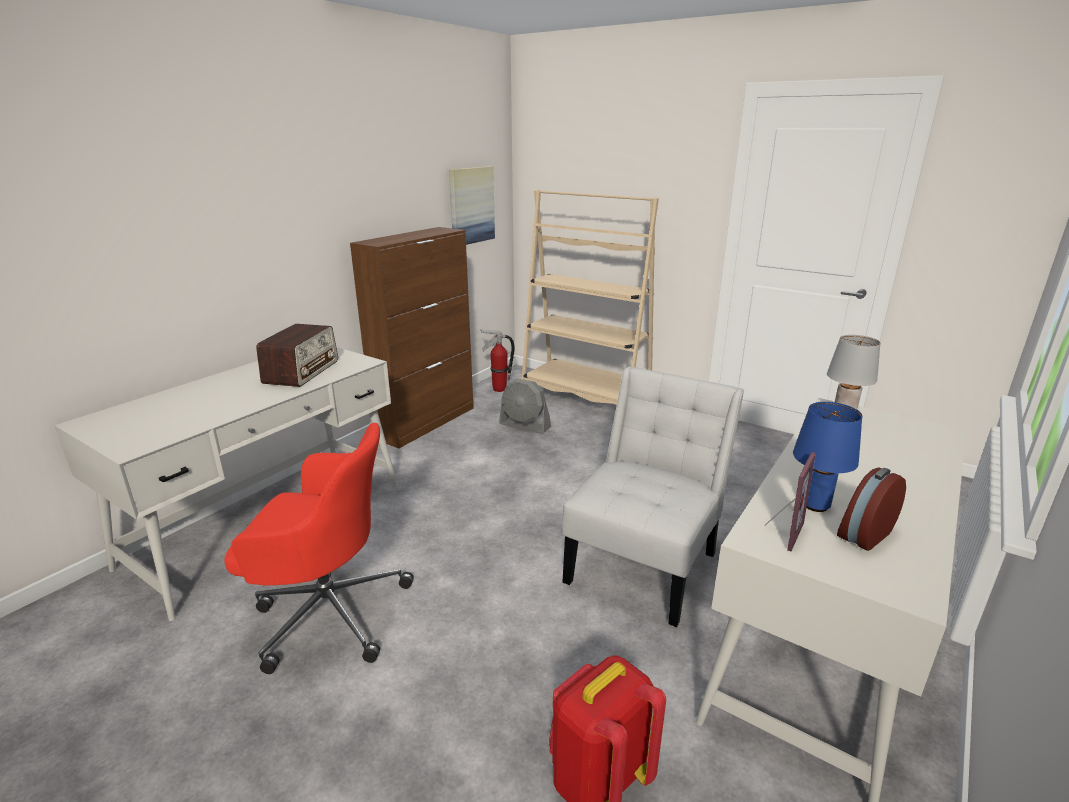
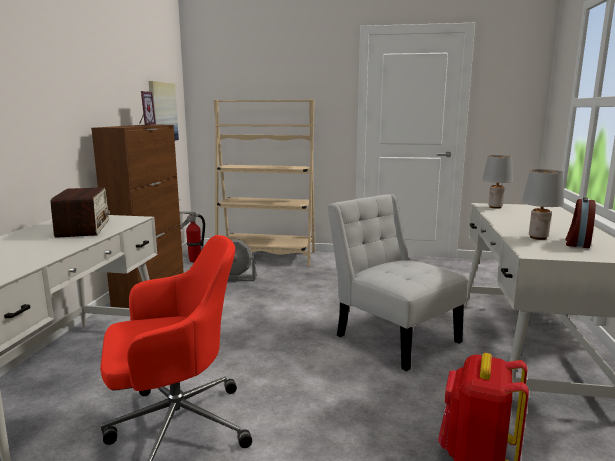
camera: 25 degrees left, 10 degrees down
white chair [562,366,744,627] -> white chair turned 45 degrees counterclockwise [328,194,467,371]
picture frame [765,452,816,551] -> picture frame moved to [139,91,156,125]
blue table lamp [793,402,863,512] -> grey table lamp [522,169,564,240]

